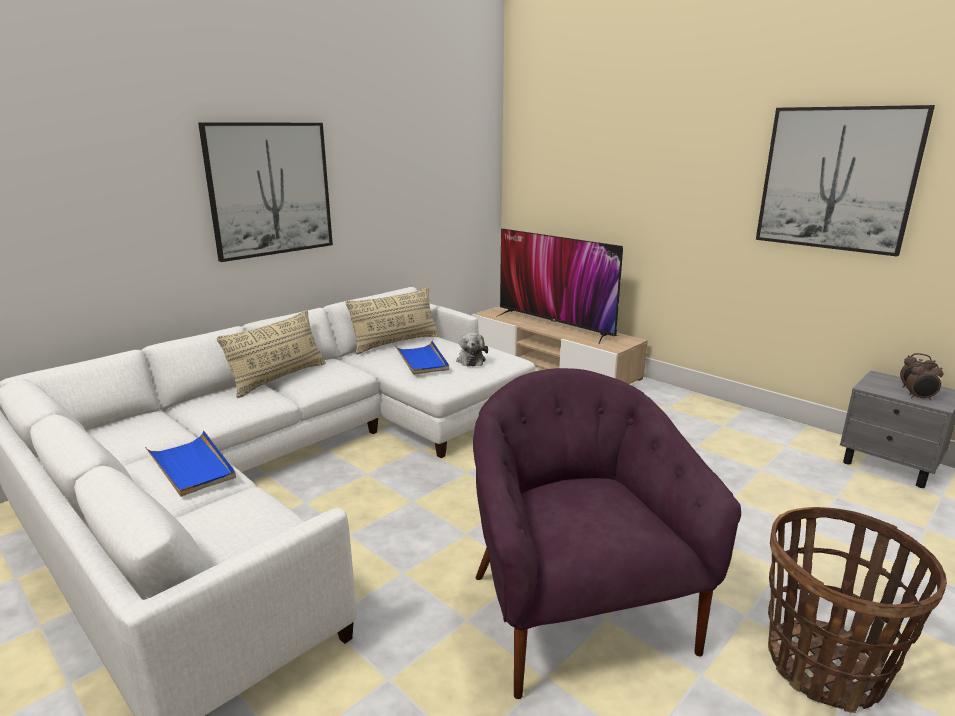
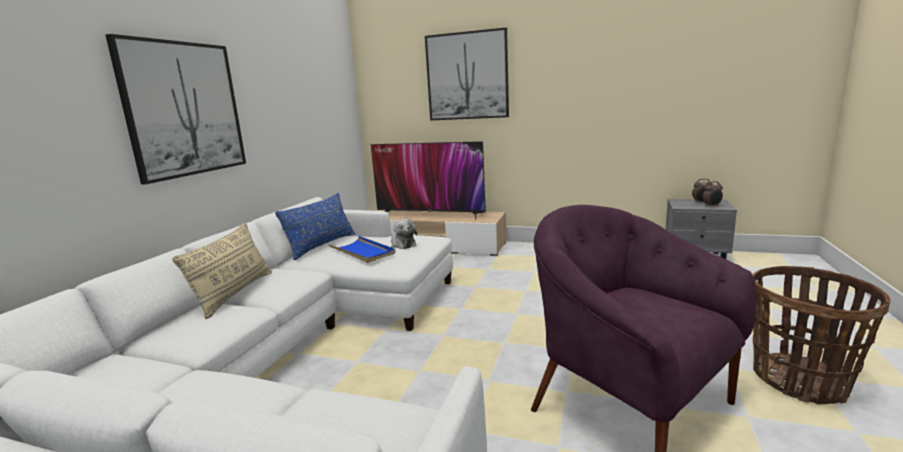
camera: 25 degrees left, 5 degrees down
blue tray [145,431,236,497] -> none
beige pillow [346,287,439,354] -> blue pillow [275,193,355,260]
picture [756,105,935,257] -> picture moved to [425,27,509,121]

